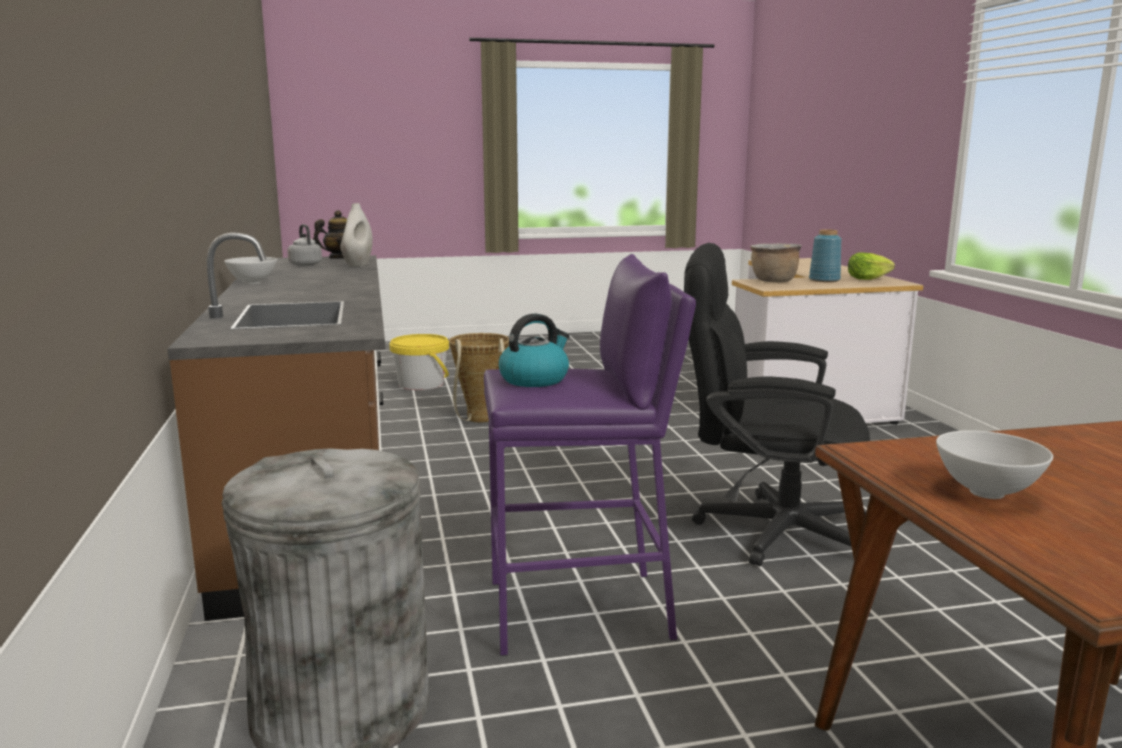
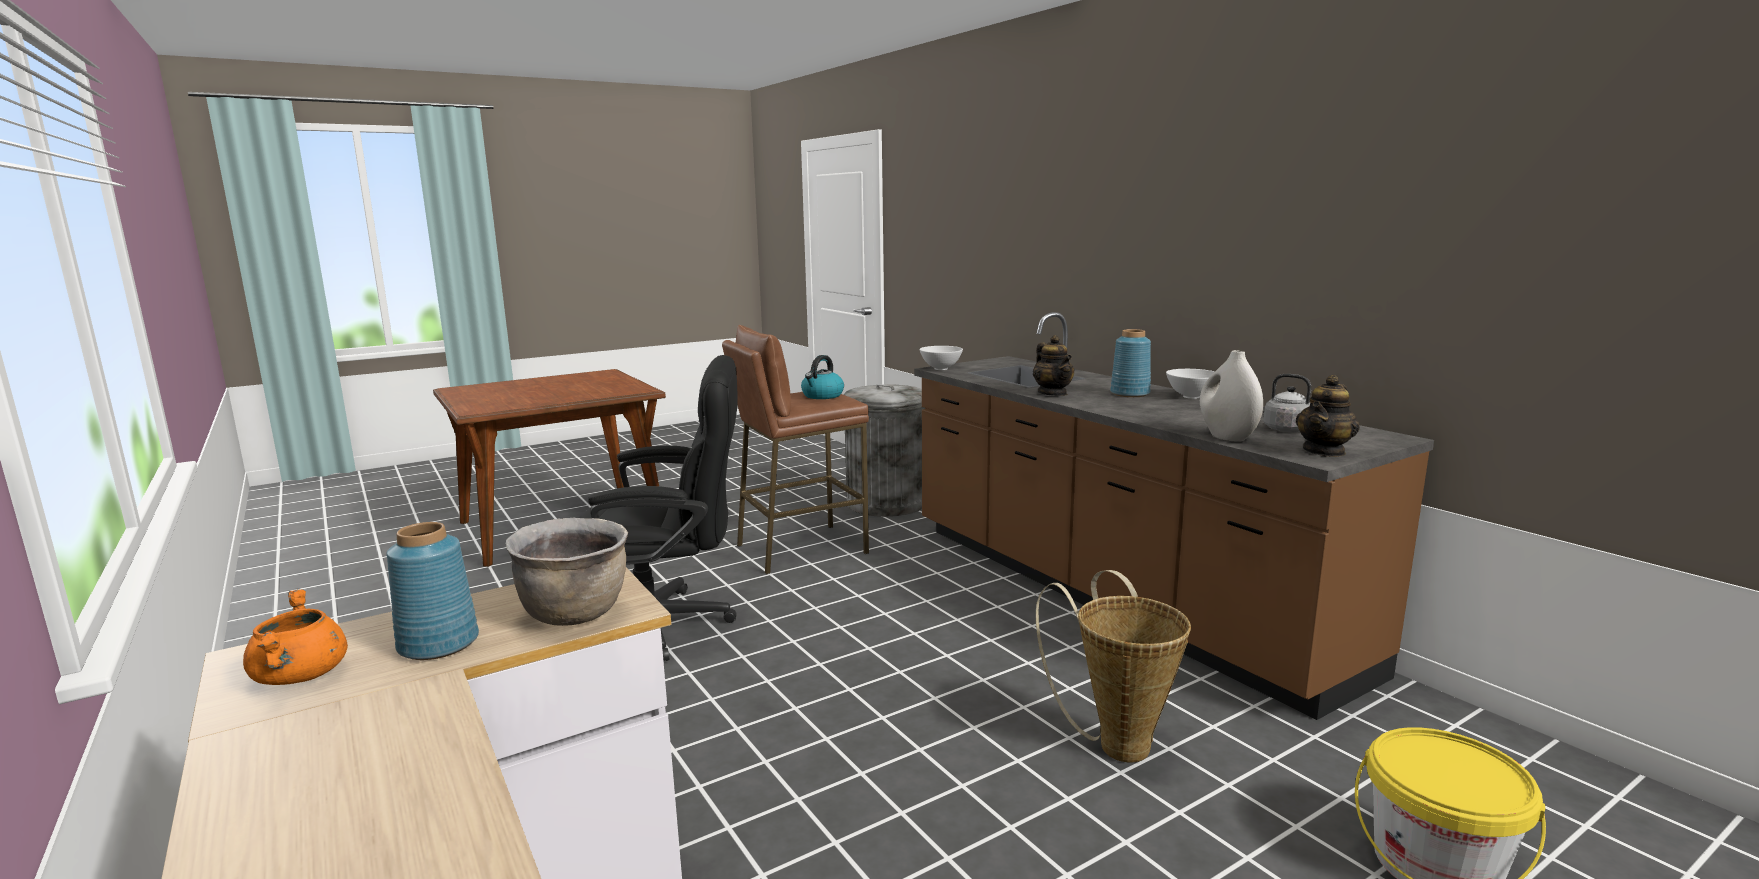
camera: 160 degrees right, 0 degrees up
purple stool [484,254,696,656] -> brown stool [722,325,869,574]
lettuce [848,252,895,280] -> orange cooking pot [243,589,348,685]
white bowl [936,430,1053,499] -> white bowl moved to [919,346,963,370]
none -> teapot [1033,335,1074,396]
none -> blue vase [1110,329,1151,397]

